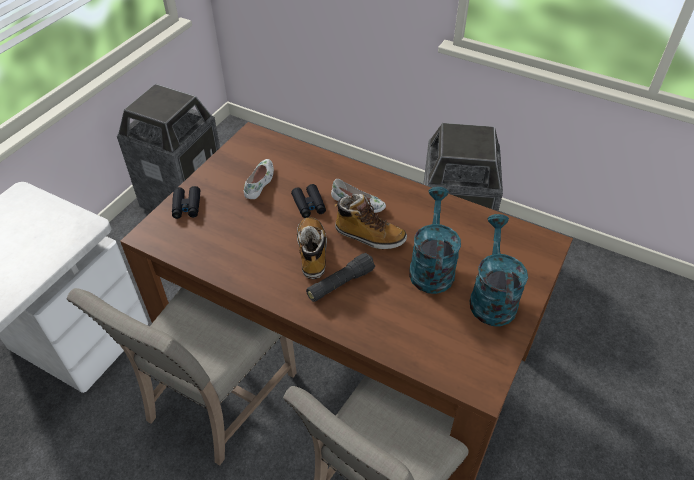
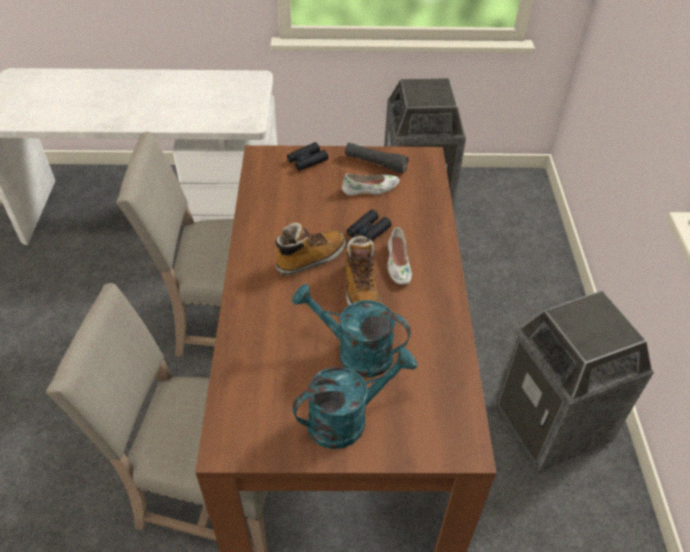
camera: 60 degrees right, 0 degrees up
black flashlight [306,253,375,302] -> black flashlight moved to [345,143,409,173]
turquoise watering can [409,187,461,294] -> turquoise watering can turned 135 degrees counterclockwise [292,284,411,377]

